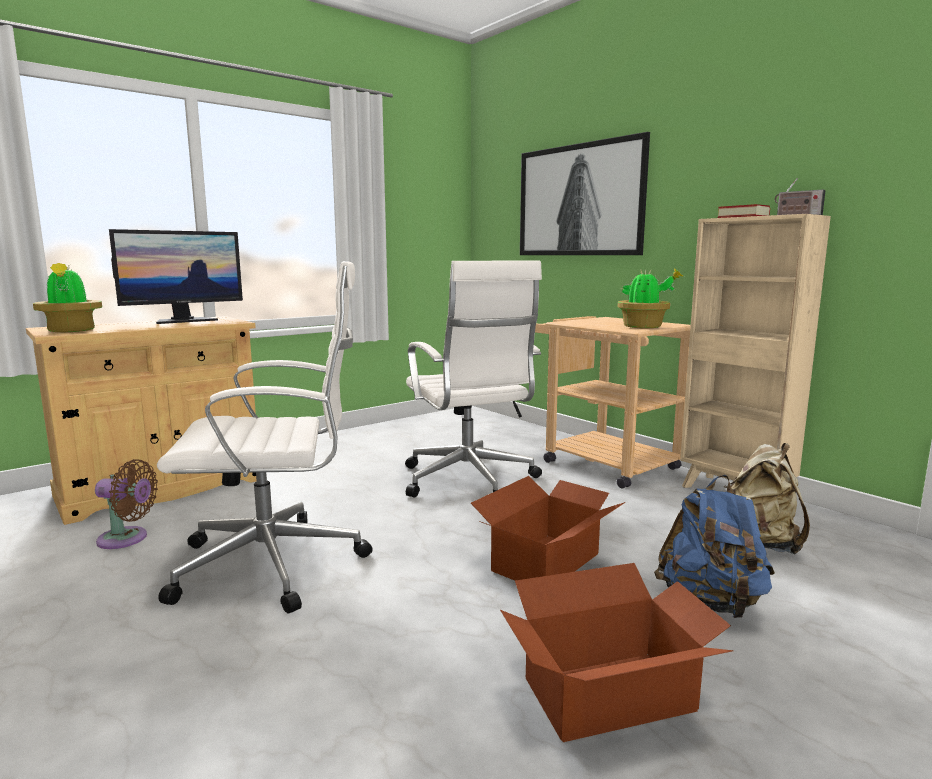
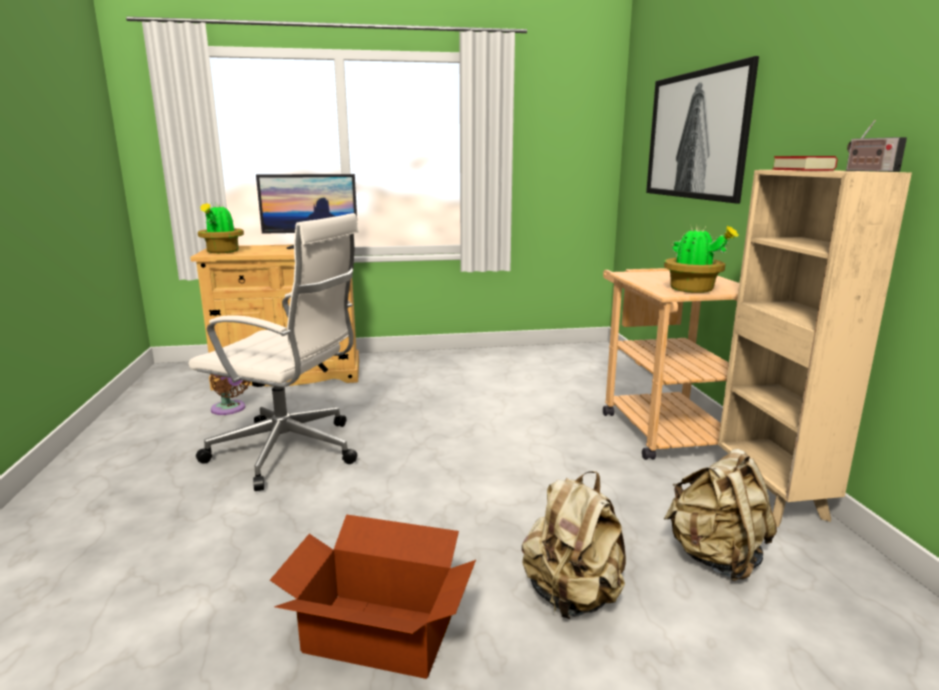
camera: 30 degrees right, 5 degrees up
white office chair [405,260,542,498] -> none
cardboard box [471,476,625,581] -> none
blue backpack [654,475,775,618] -> beige backpack [522,471,626,619]

